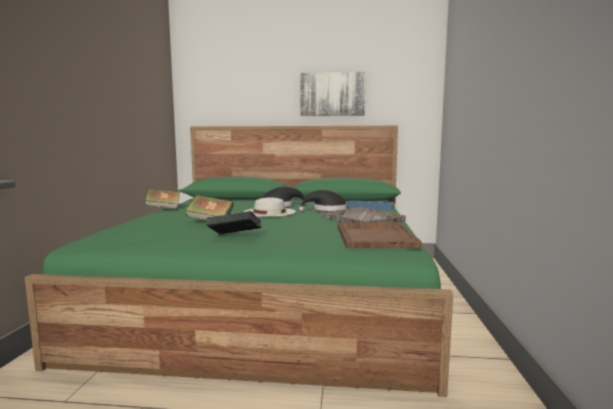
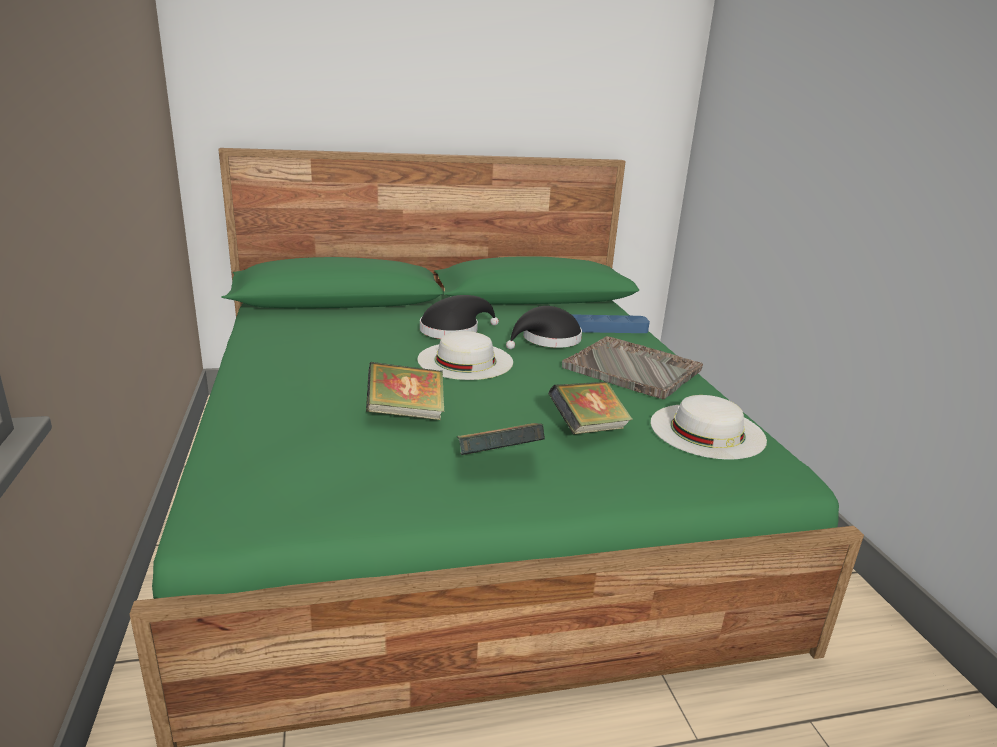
camera: 20 degrees left, 15 degrees up
book [144,188,180,209] -> book moved to [548,381,633,434]
picture [300,72,366,116] -> none
brown tray [337,222,422,248] -> white hat [651,395,767,459]

